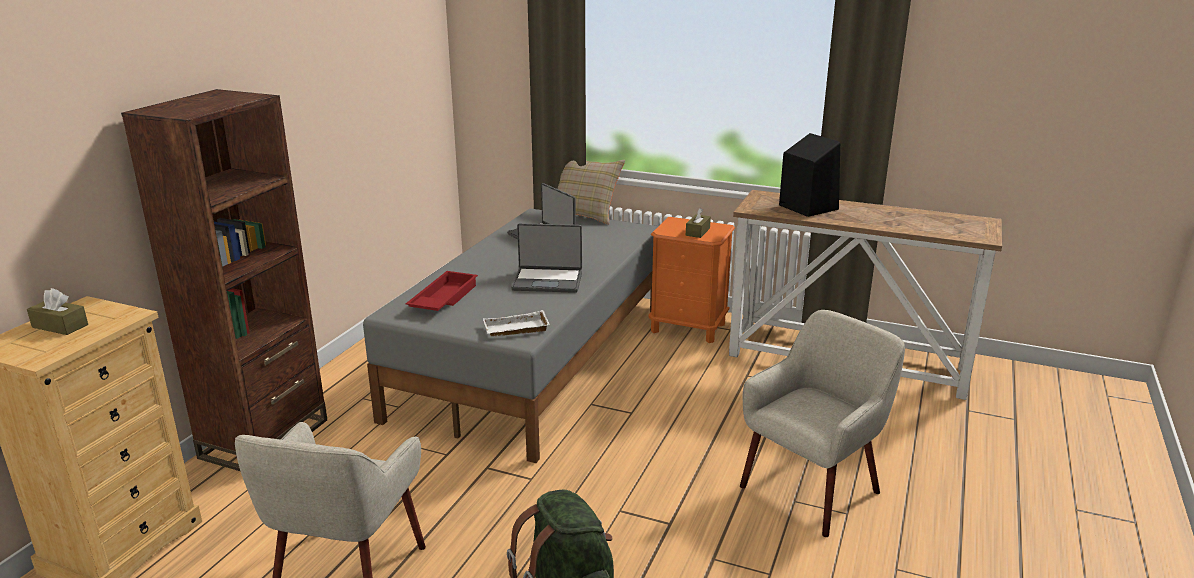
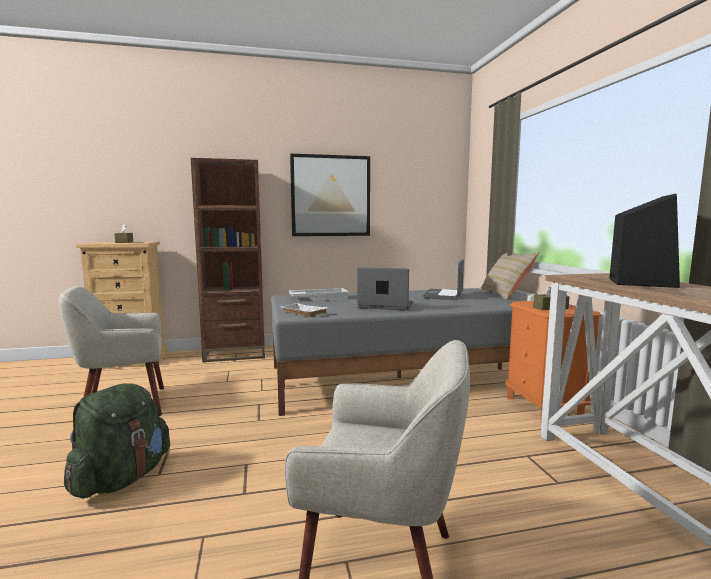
camera: 55 degrees right, 15 degrees down
red tray [406,271,478,311] -> white tray [288,288,349,301]
laptop [511,223,582,293] -> laptop turned 135 degrees clockwise [357,267,413,310]
none -> picture [290,154,370,236]

